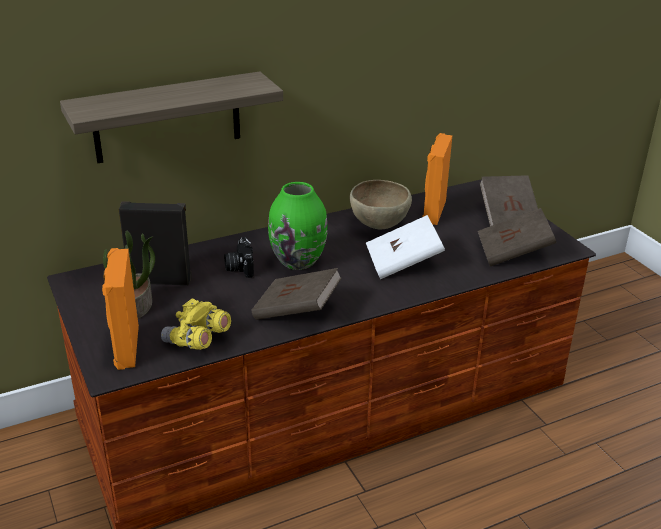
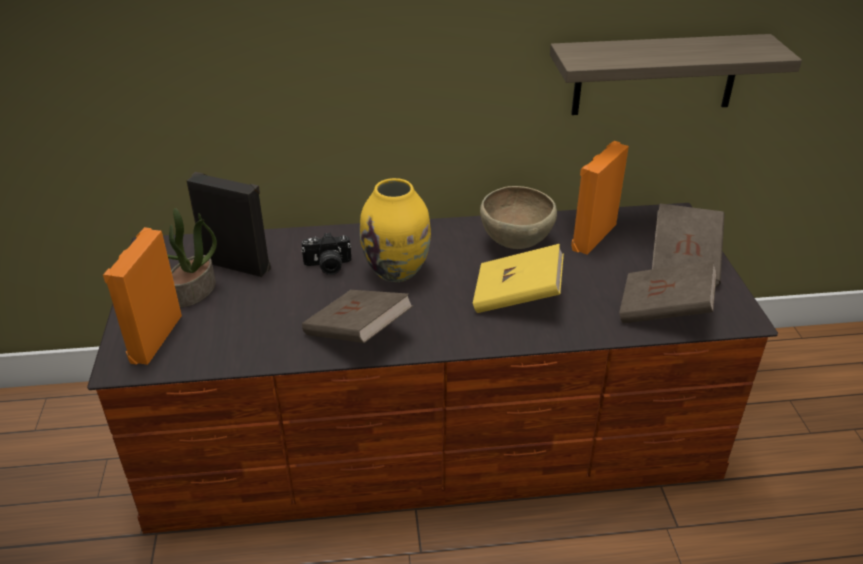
camera: 20 degrees right, 5 degrees up
shelf [60,71,283,163] -> shelf moved to [550,34,802,115]
yellow binoculars [161,299,231,350] -> none
camera [224,237,254,278] -> camera turned 105 degrees counterclockwise [301,232,351,275]
green vase [268,182,328,270] -> yellow vase [360,178,431,282]
white book [366,215,445,279] -> yellow book [473,244,564,313]

